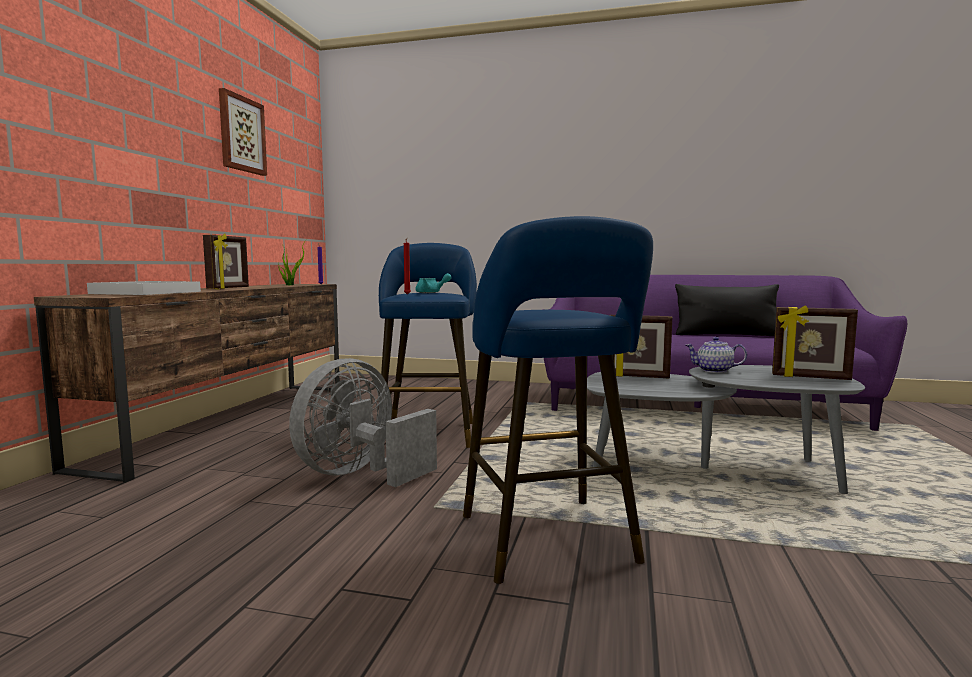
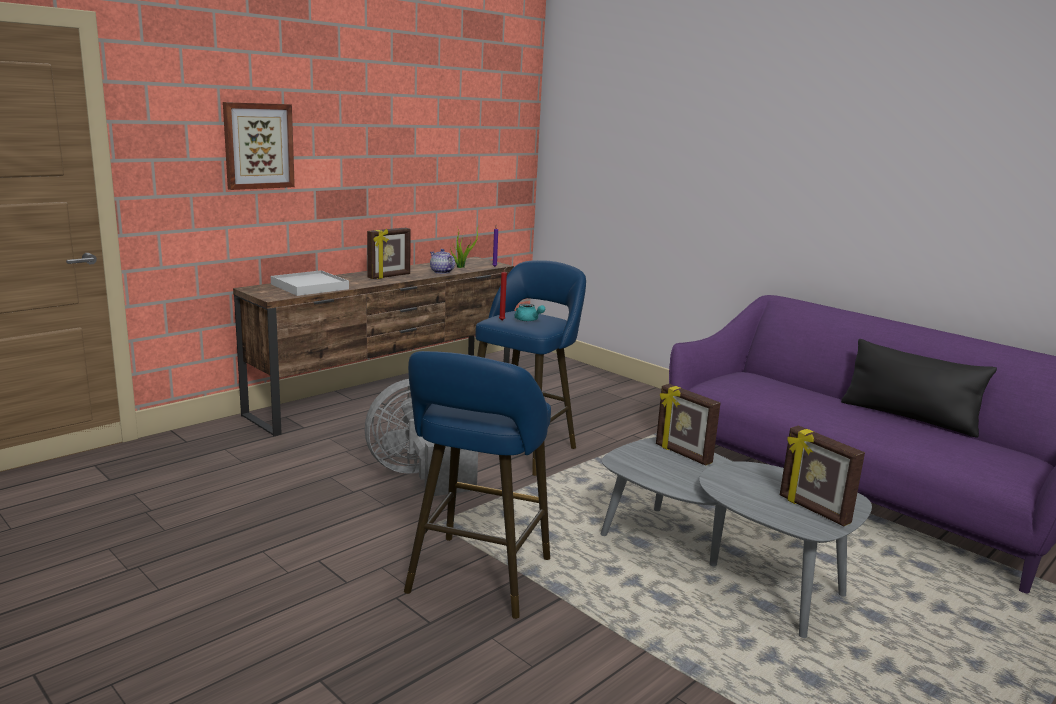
camera: 30 degrees right, 10 degrees up
picture [219,88,267,176] -> picture moved to [223,102,295,190]
teapot [686,337,747,373] -> teapot moved to [430,249,455,274]

